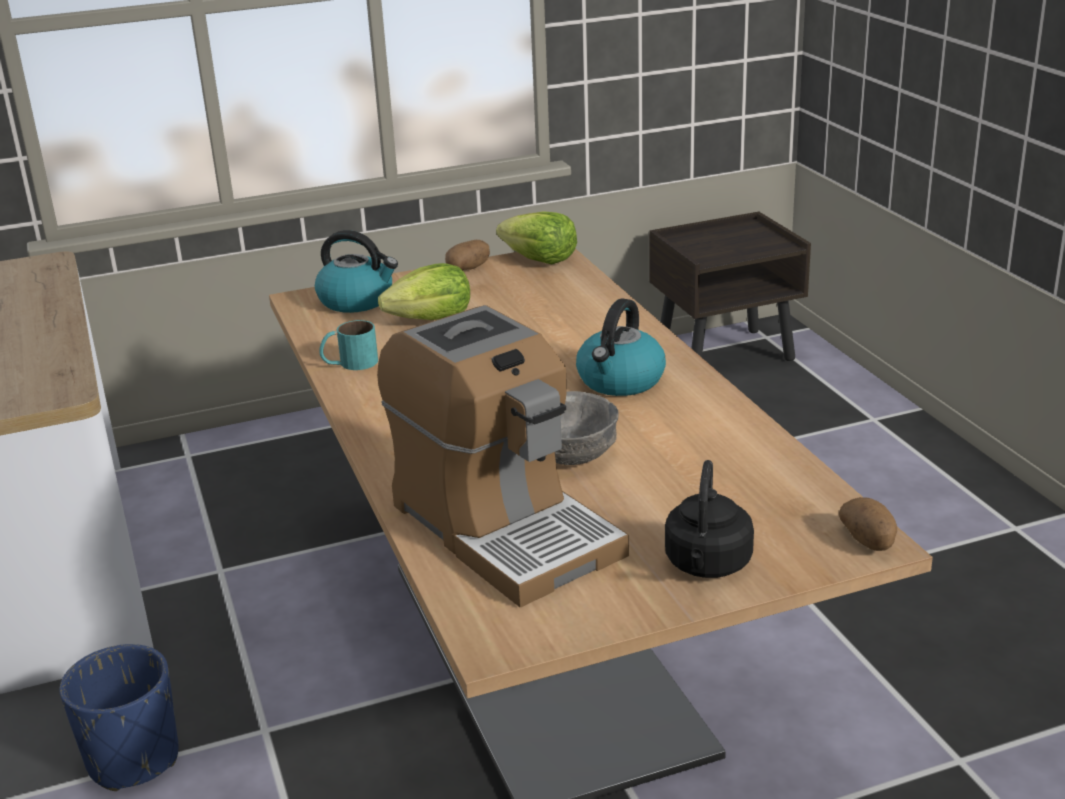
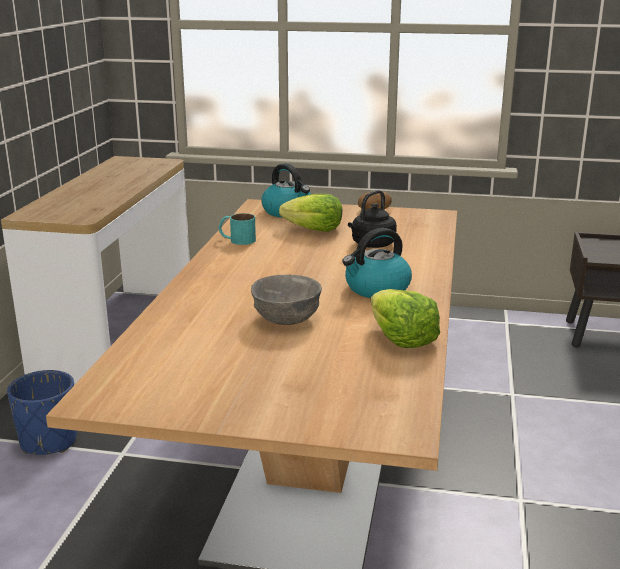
camera: 30 degrees right, 5 degrees down
coffee machine [377,305,629,607] -> none
lettuce [496,211,577,264] -> lettuce moved to [371,289,440,348]
black kettle [665,460,754,578] -> black kettle moved to [348,190,397,248]
potato [839,497,897,551] -> none

